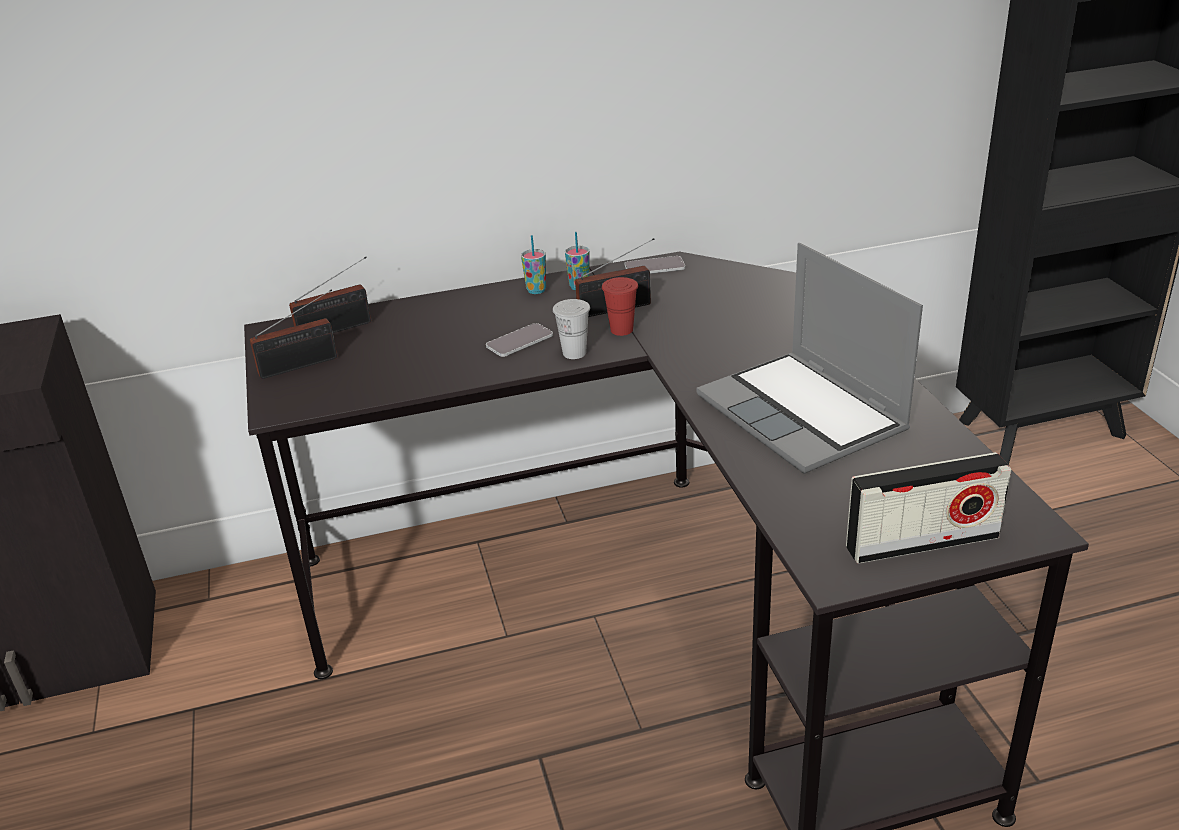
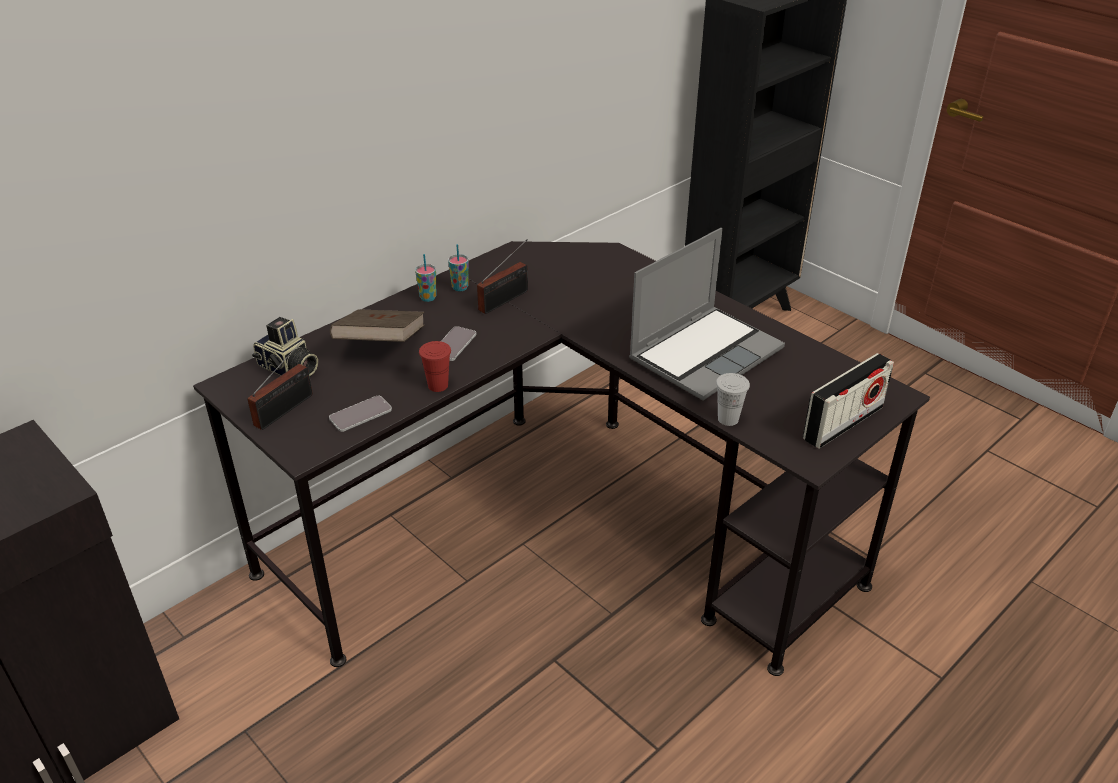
camera: 30 degrees left, 5 degrees up
radio [289,257,371,333] -> camera [252,317,318,376]
white cup [553,299,590,359] -> white cup moved to [716,373,750,426]
red cup [602,277,638,336] -> red cup moved to [419,341,451,392]
phone [624,256,685,274] -> phone moved to [329,396,392,432]
laptop [697,243,923,474] -> laptop turned 75 degrees counterclockwise [629,228,785,400]
none -> brown book [330,309,425,342]

